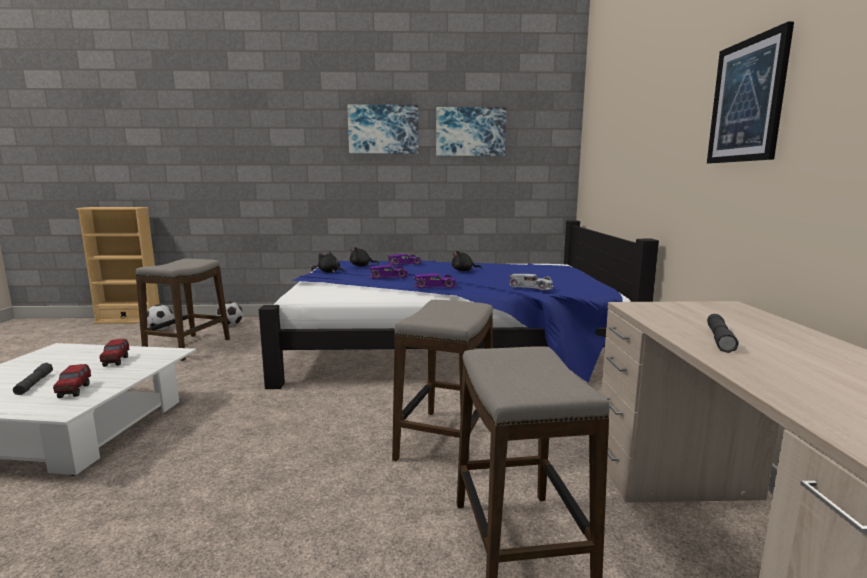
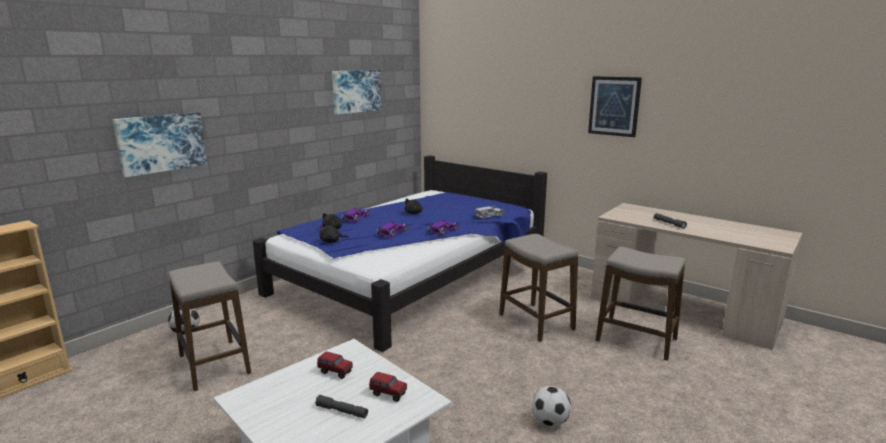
camera: 50 degrees left, 5 degrees up
football [147,305,174,330] -> football moved to [532,386,571,426]
picture [347,104,418,154] -> picture moved to [113,112,207,177]

